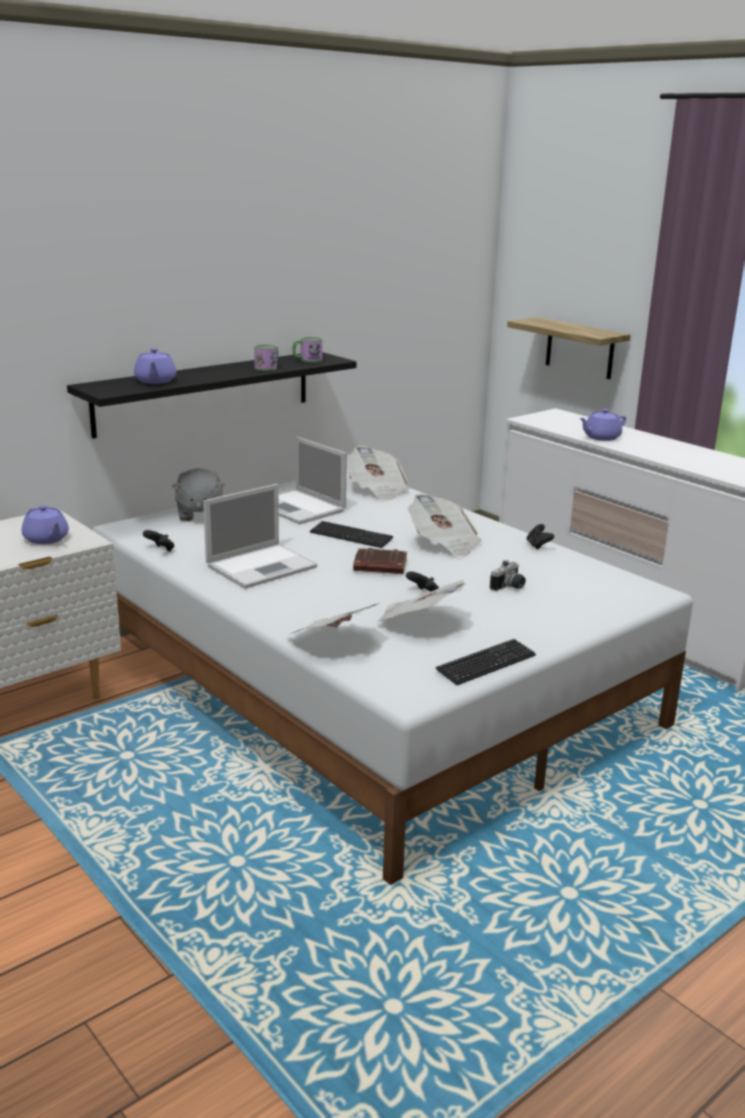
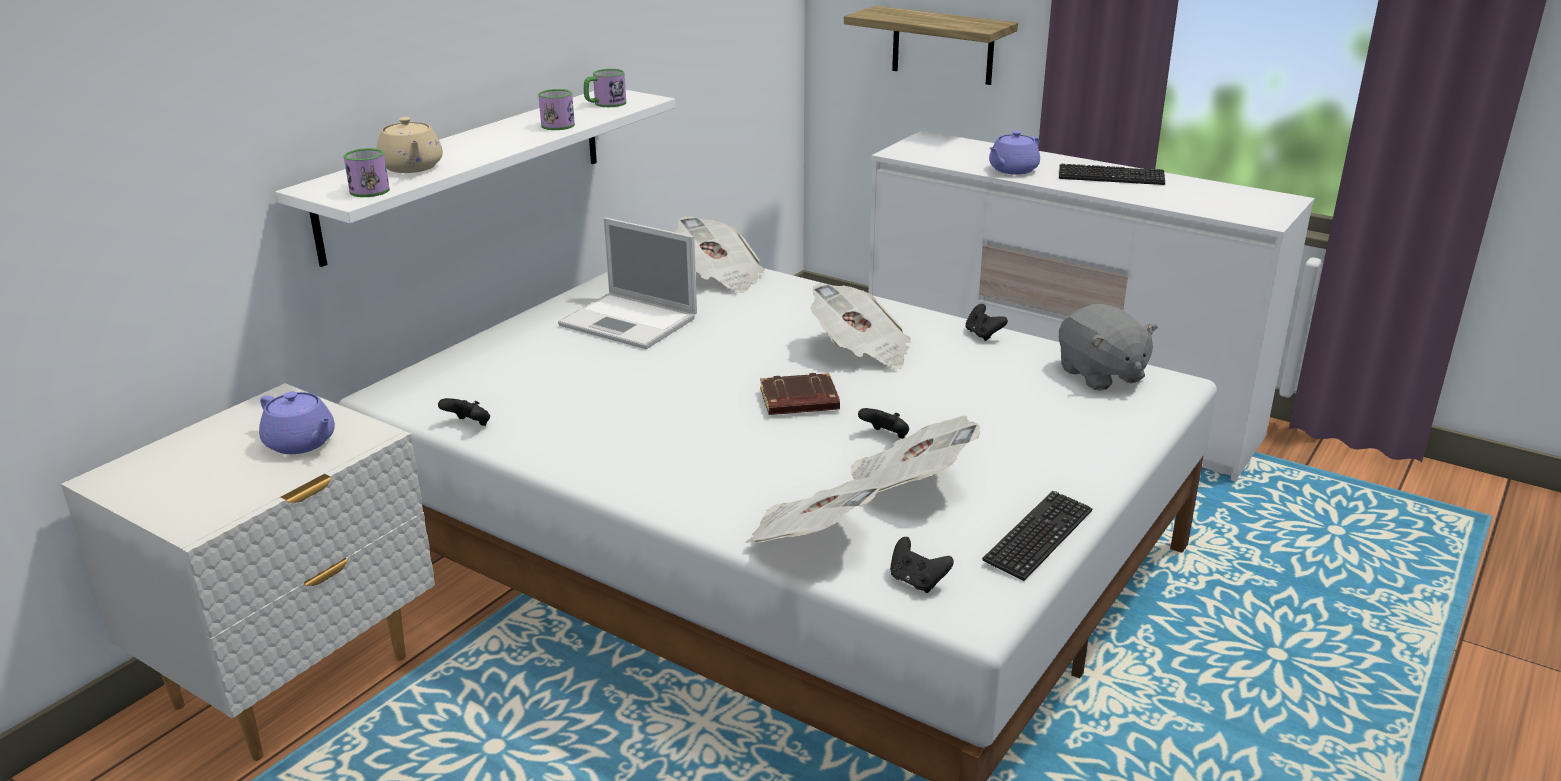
camera: 15 degrees left, 5 degrees up
black shelf [67,352,357,439] -> white shelf [275,90,675,267]
purple teapot [134,348,176,384] -> beige teapot [376,117,443,173]
grey plush toy [172,468,225,521] -> grey plush toy moved to [1059,304,1158,391]
laptop [203,484,318,589] -> none
keyboard [310,521,393,548] -> keyboard moved to [1059,164,1165,185]
camera [490,560,526,591] -> none
none -> mug [344,148,390,197]
none -> black game controller [890,537,954,593]

